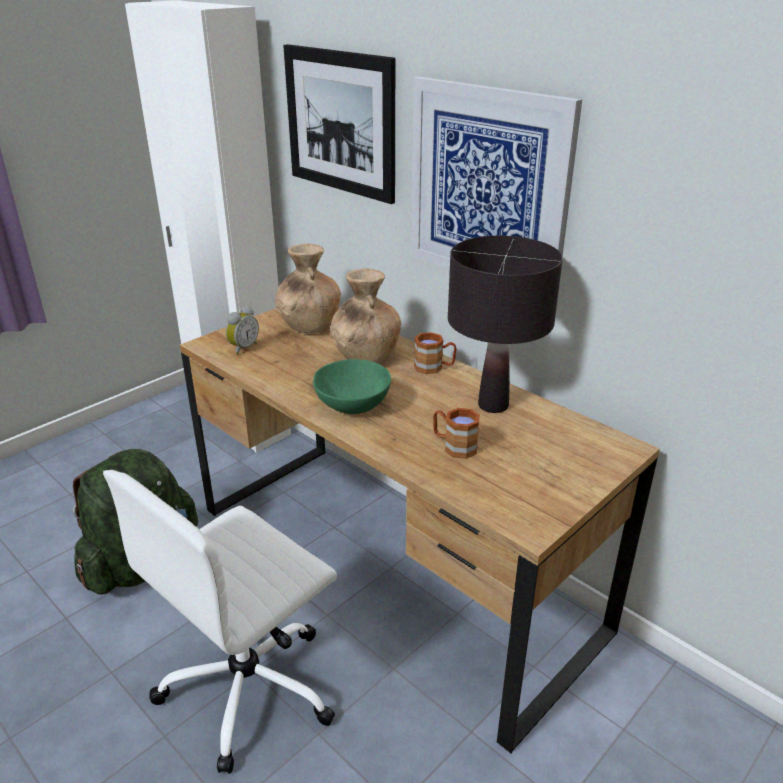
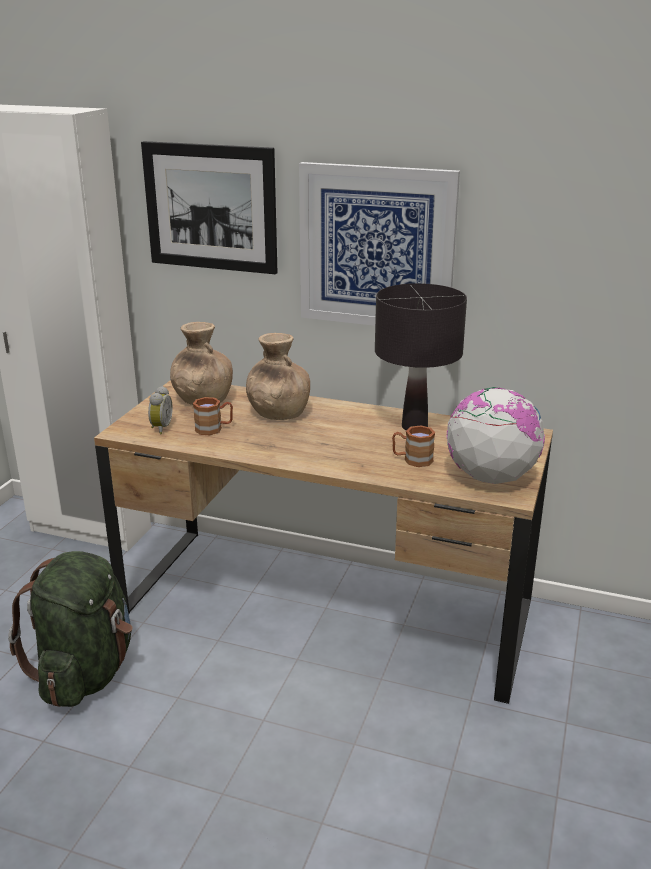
camera: 25 degrees left, 5 degrees down
white office chair [103,470,337,774] -> none
green bowl [313,359,391,414] -> none
brown mug [414,332,457,374] -> brown mug moved to [193,397,233,435]
none -> globe [446,387,545,484]

